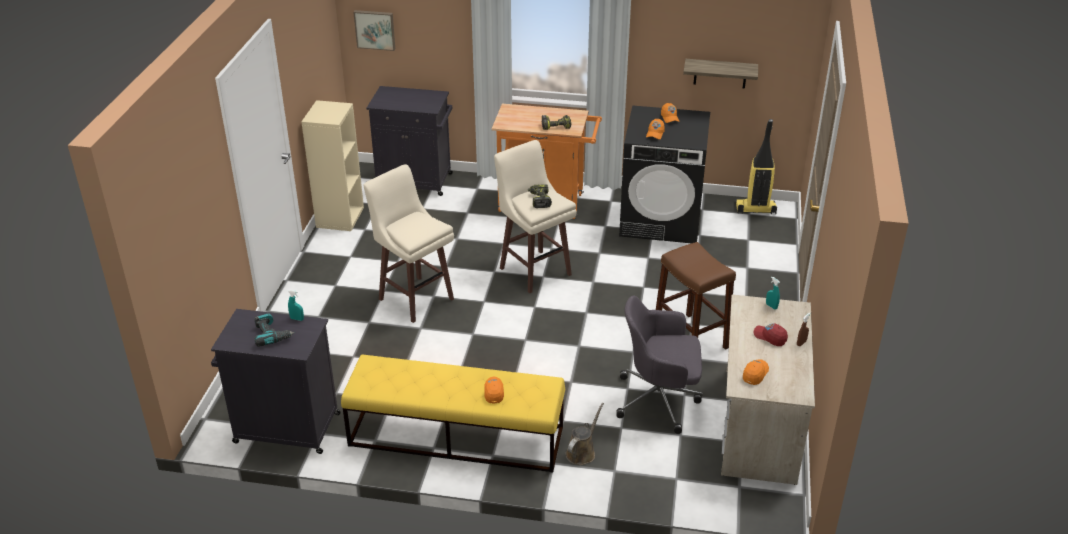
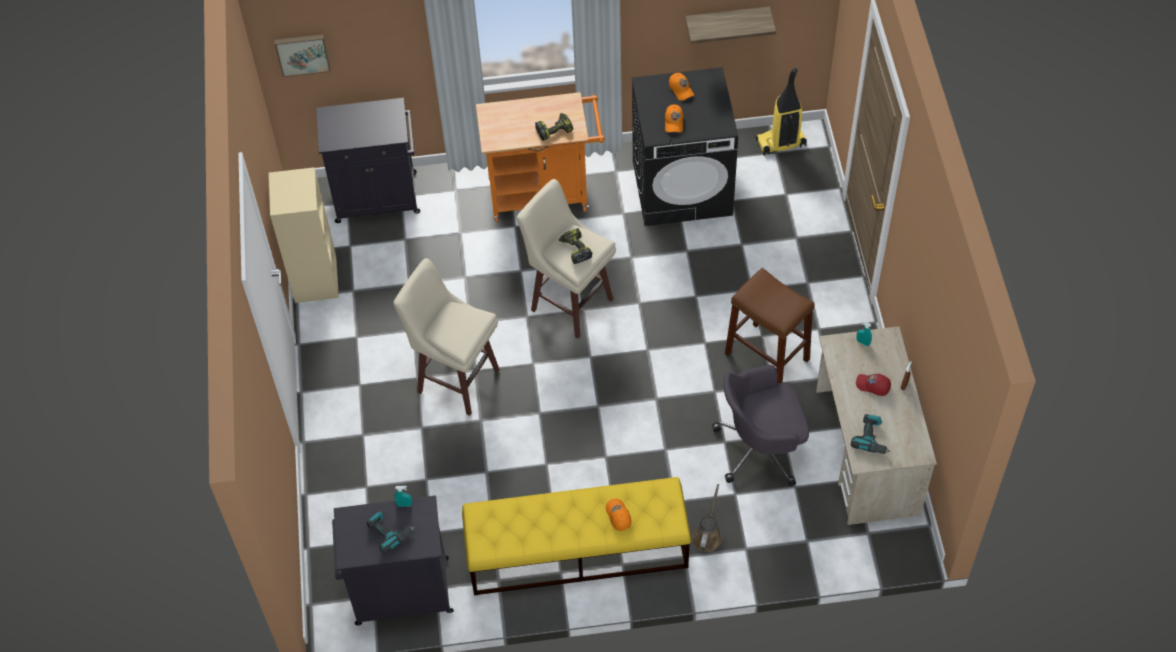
camera: 15 degrees left, 20 degrees up
orange cap [743,359,769,385] -> power drill [851,414,890,454]

